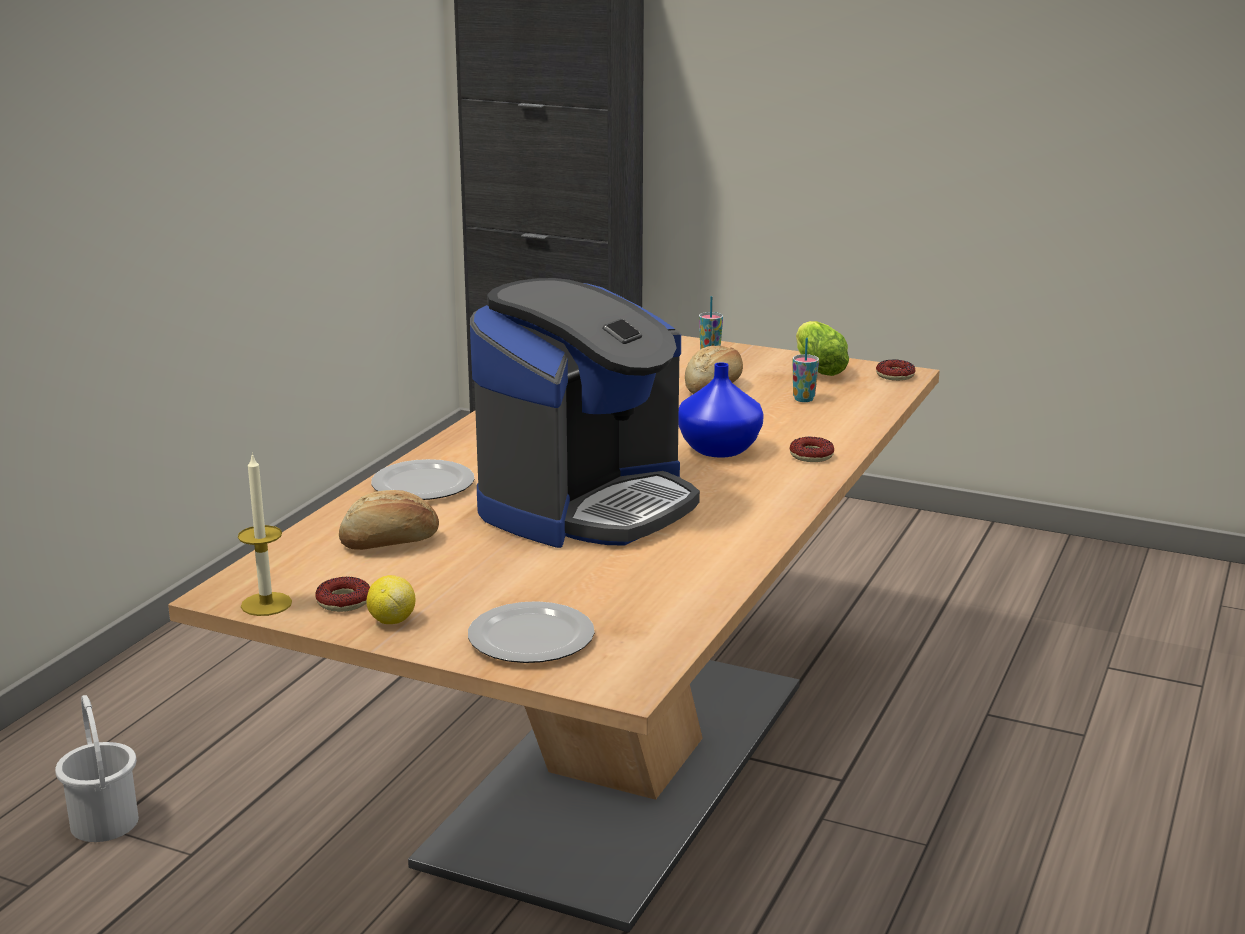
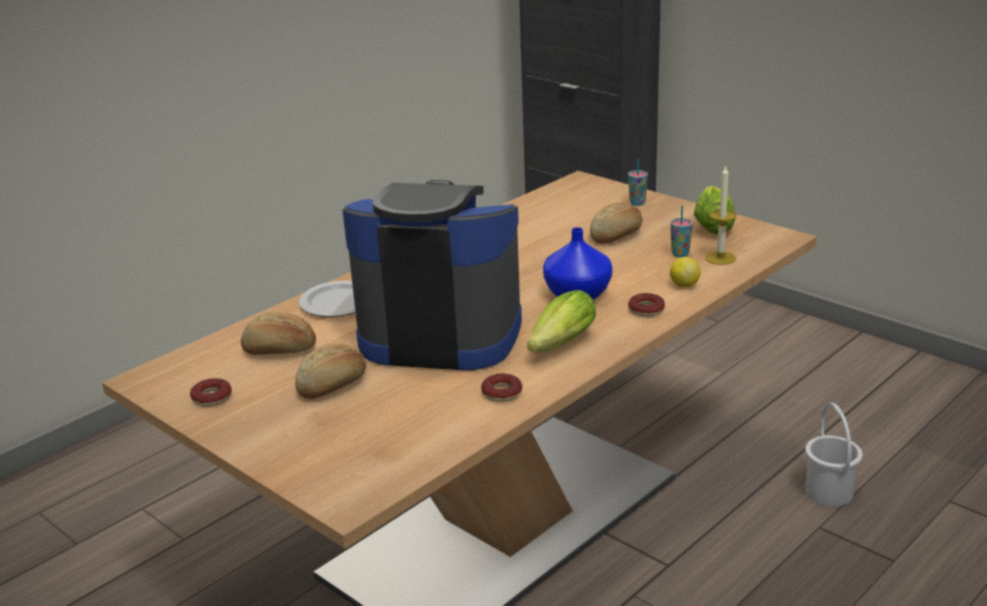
camera: 20 degrees right, 5 degrees up
white bucket [55,695,139,842] -> white bucket moved to [805,402,863,506]
candle [238,453,292,616] -> candle moved to [705,165,736,265]
lemon [367,575,415,624] -> lemon moved to [670,257,701,287]
plate [468,601,594,663] -> none
coffee machine [470,278,700,548] -> coffee machine turned 135 degrees counterclockwise [342,180,522,370]
donut [876,360,916,381] -> donut moved to [481,373,522,402]
none -> bread [295,343,366,399]
none -> lettuce [527,290,596,353]

